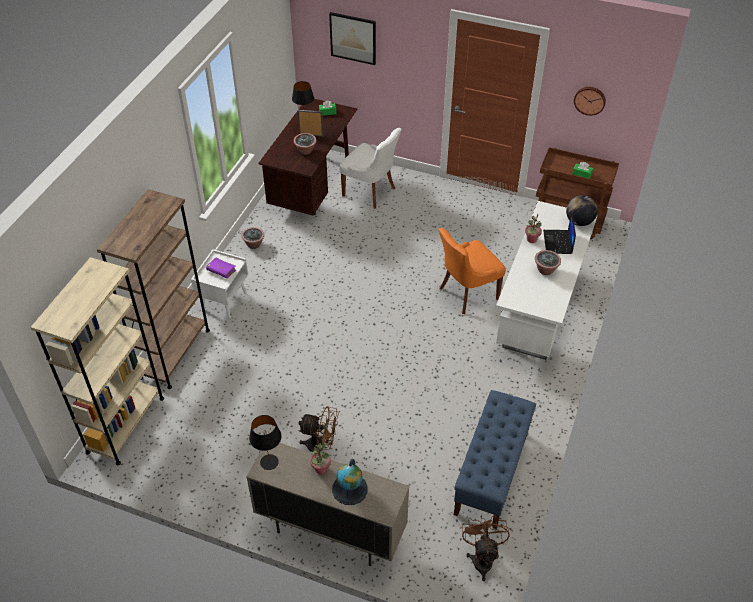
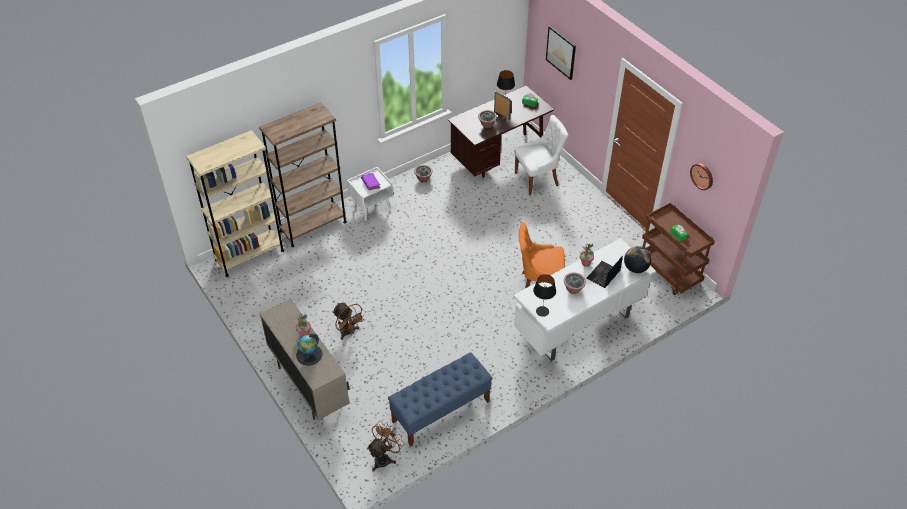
camera: 35 degrees right, 0 degrees up
black table lamp [249,415,282,470] -> black table lamp moved to [533,274,556,317]
white chair [339,128,401,209] -> white chair turned 90 degrees counterclockwise [514,115,568,195]

